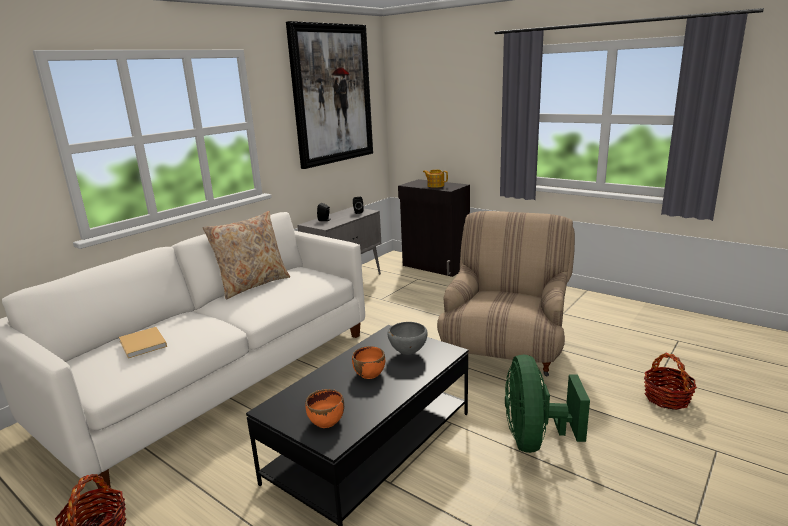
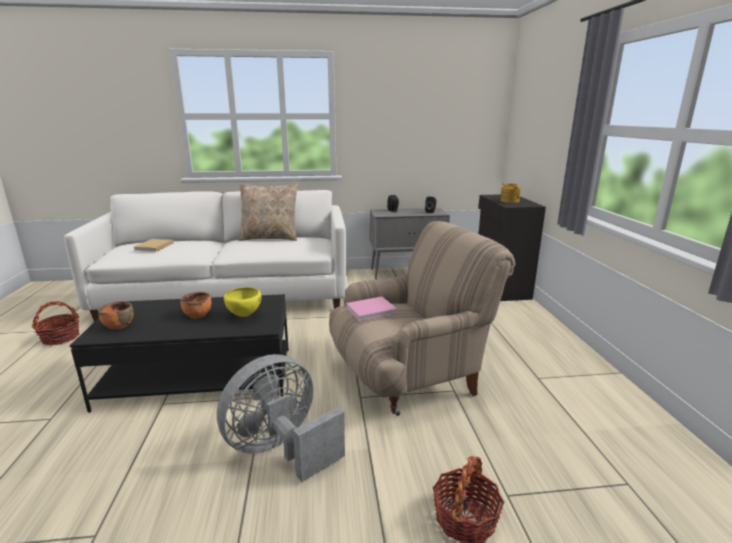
camera: 45 degrees right, 0 degrees up
picture [286,21,373,169] -> none
grey bowl [387,322,428,355] -> yellow bowl [224,287,261,317]
green fan [505,354,590,453] -> grey fan [217,354,345,482]
none -> pink book [346,297,397,321]

